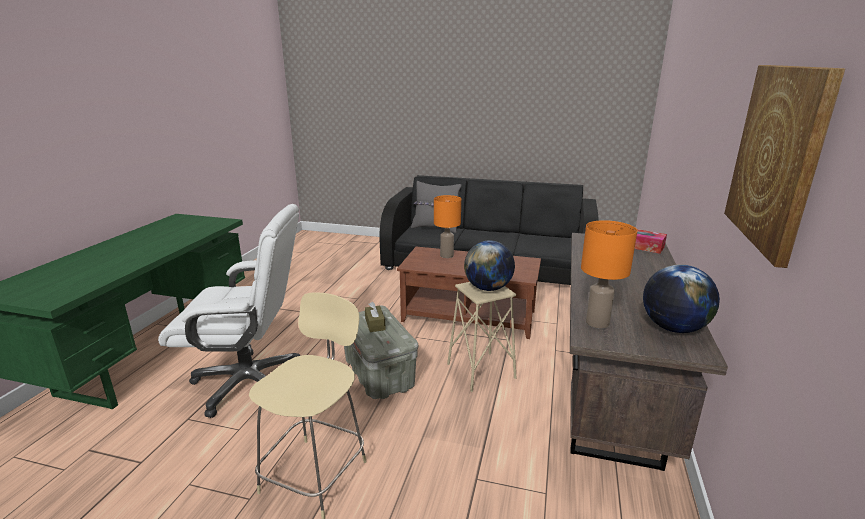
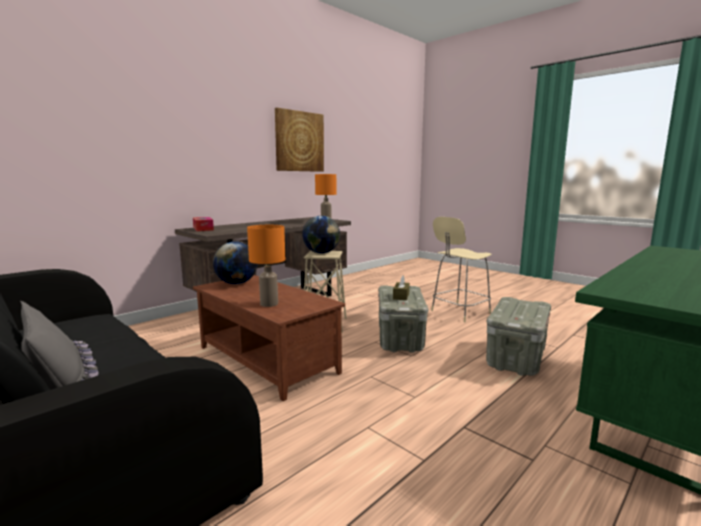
camera: 150 degrees left, 10 degrees down
white office chair [158,204,300,418] -> grey storage box [486,297,551,376]
globe [643,264,720,333] -> globe moved to [213,241,258,284]

